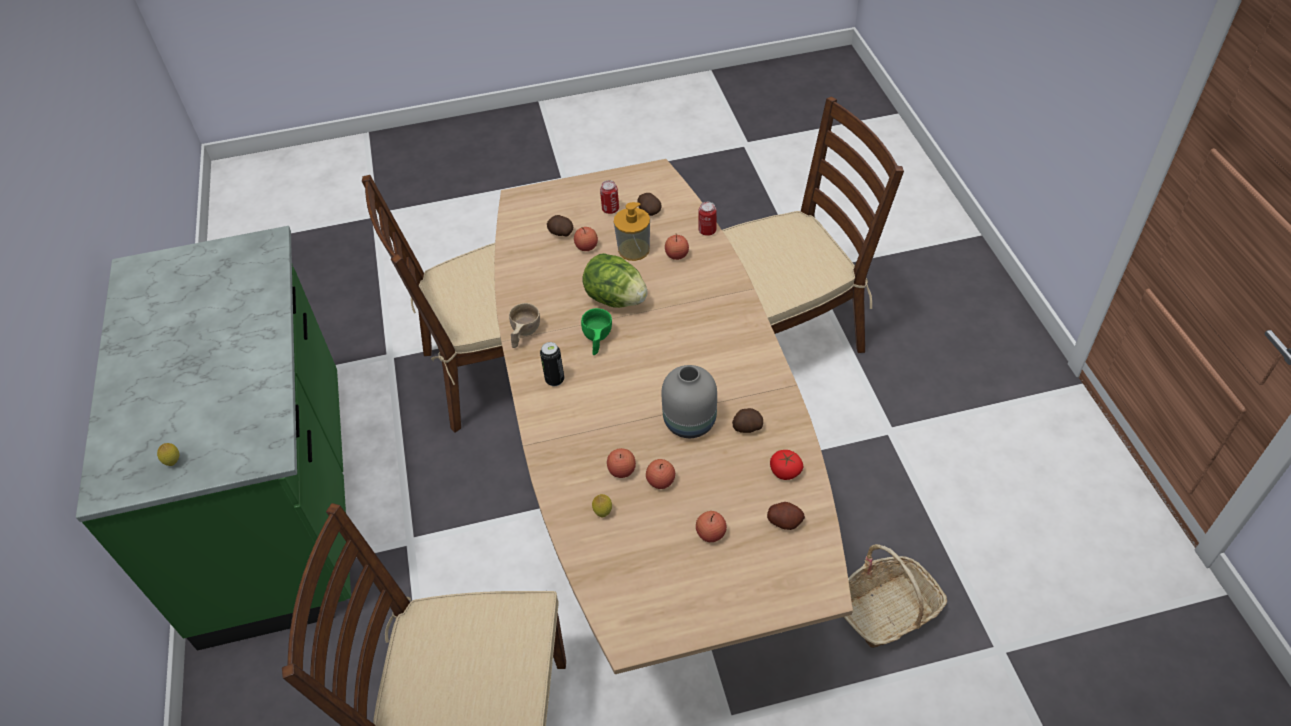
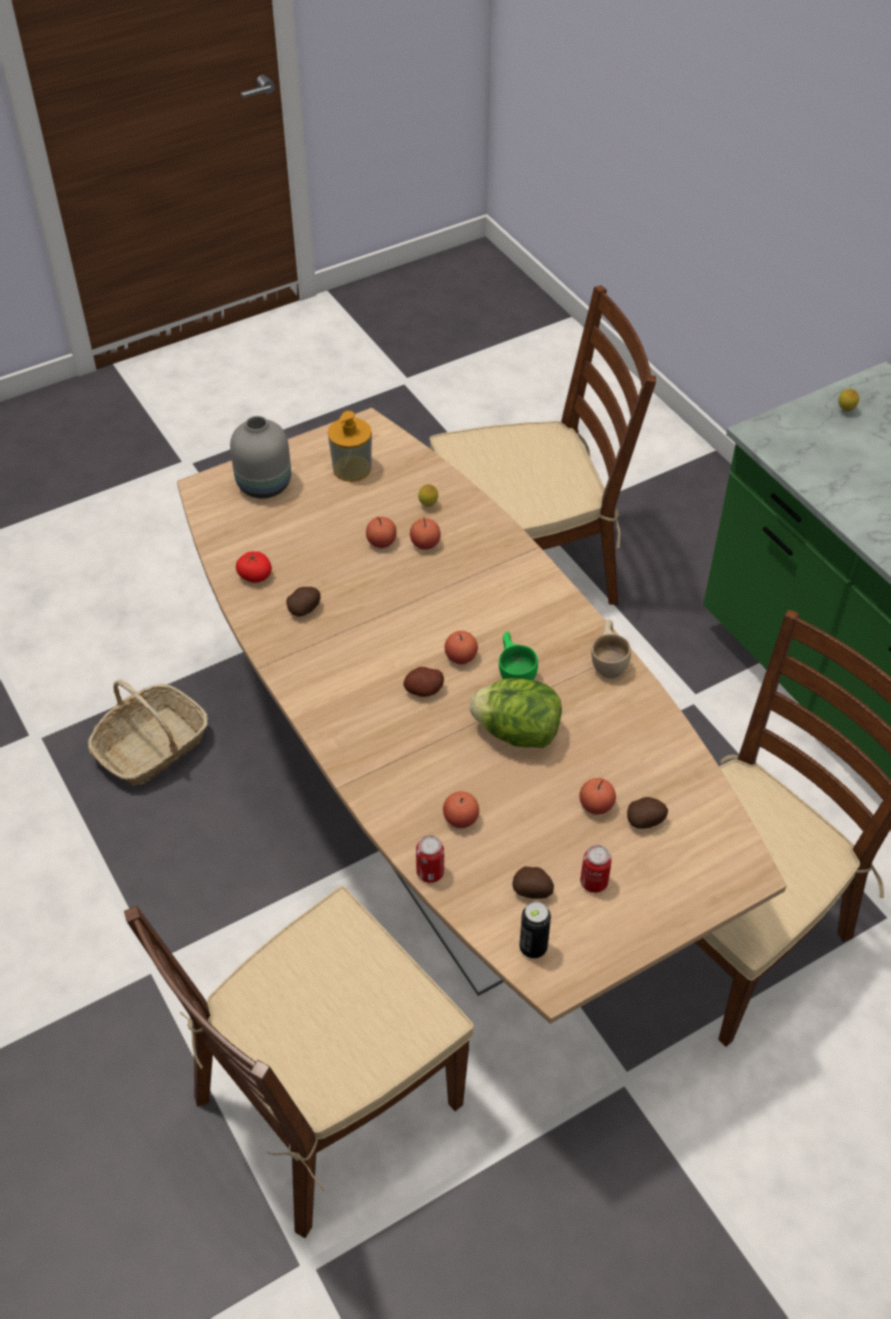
camera: 160 degrees right, 0 degrees up
can [540,342,564,386] -> can moved to [519,902,551,958]
soap dispenser [614,202,650,261] -> soap dispenser moved to [328,411,372,482]
grey vase [662,365,717,438] -> grey vase moved to [230,416,291,498]
apple [696,511,727,542] -> apple moved to [444,631,478,664]
potato [767,502,805,530] -> potato moved to [403,667,444,697]

